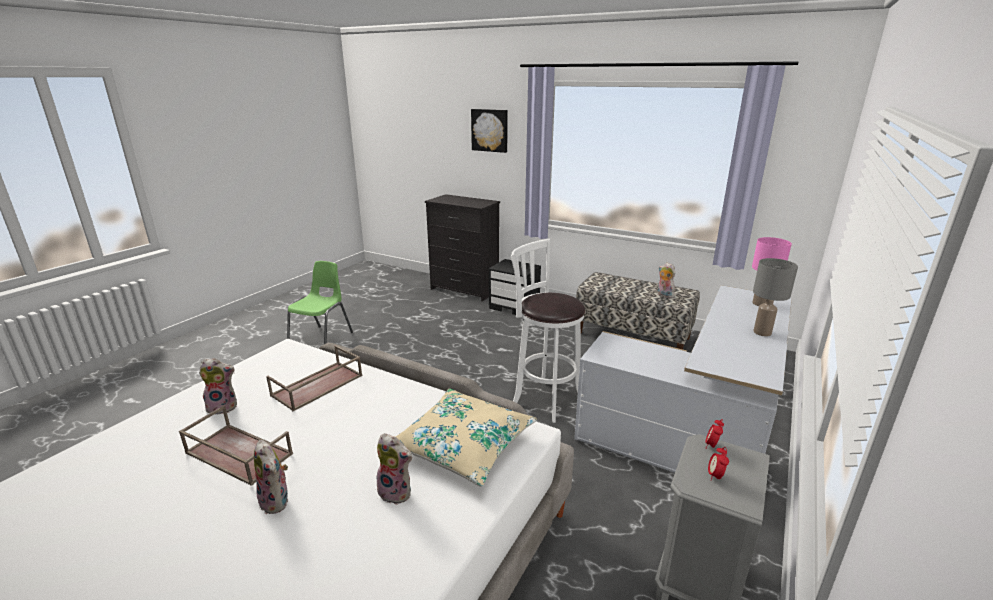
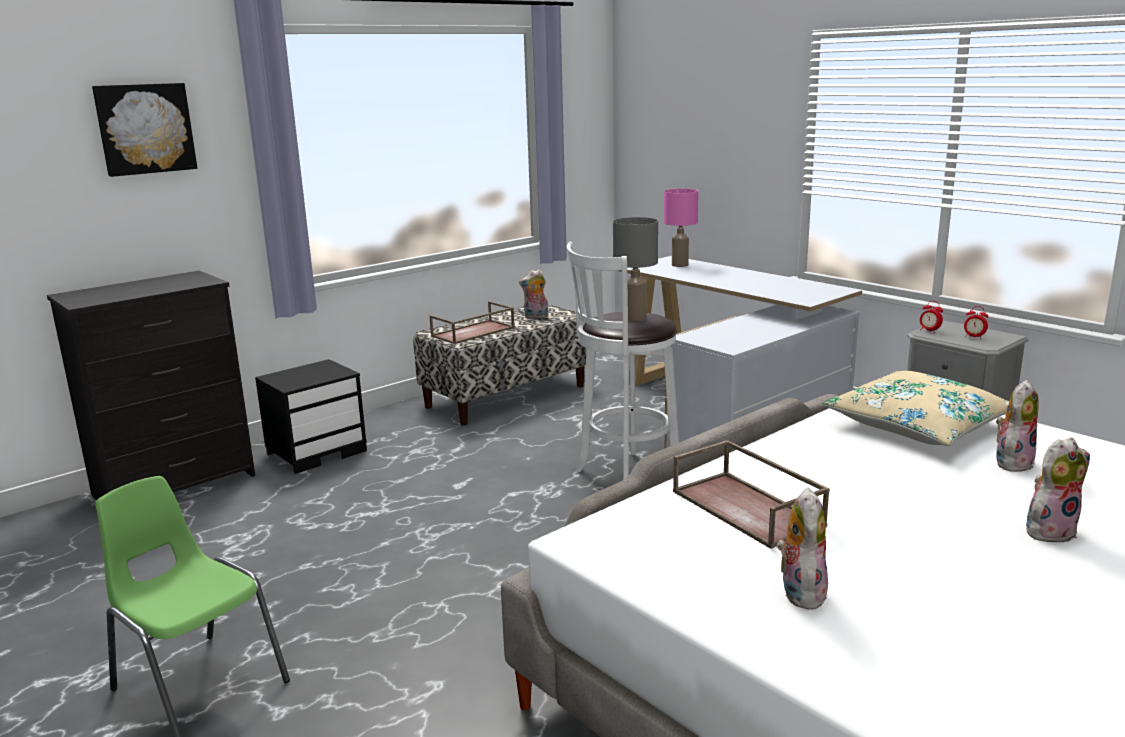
camera: 70 degrees left, 5 degrees down
brown tray [179,405,293,486] -> brown tray moved to [430,301,515,344]
grey table lamp [753,258,798,336] -> grey table lamp moved to [613,217,658,321]

